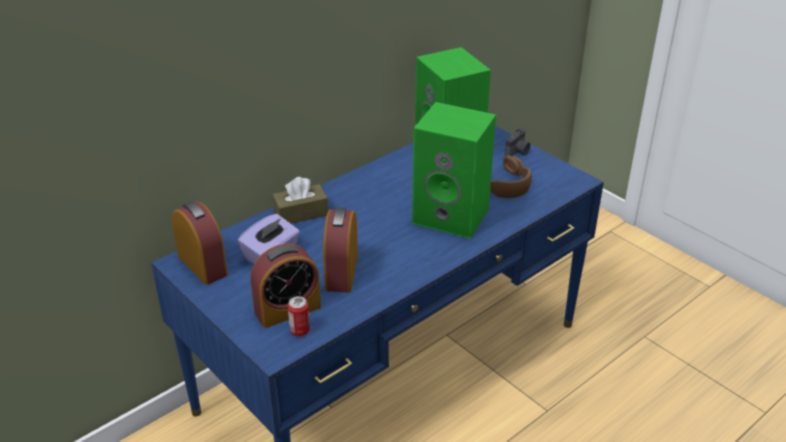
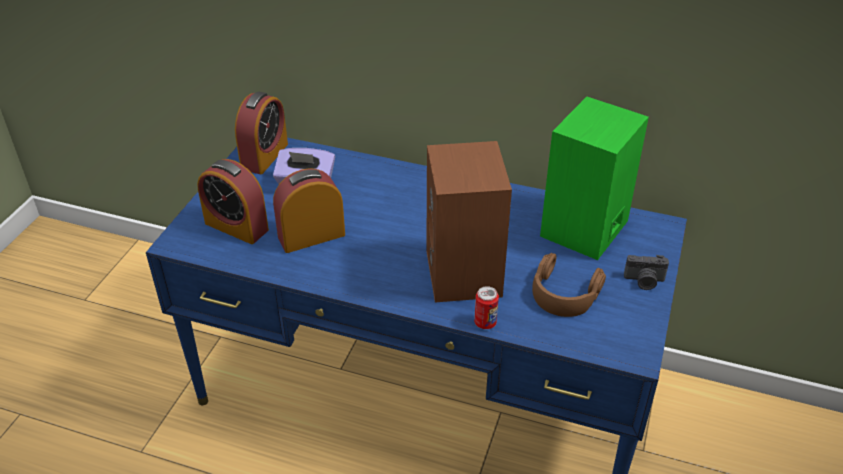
camera: 60 degrees right, 5 degrees up
brown tissue box [272,177,328,224] -> none
can [288,296,310,336] -> can moved to [474,286,499,329]
green speaker [412,102,496,239] -> brown speaker [426,141,512,302]

